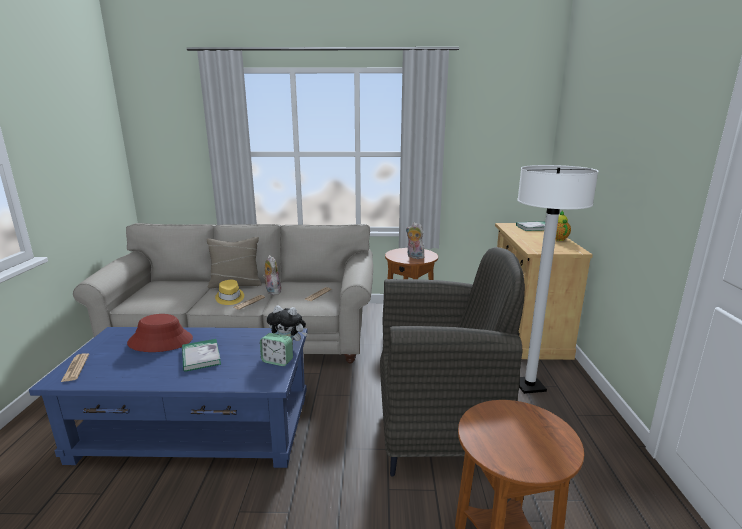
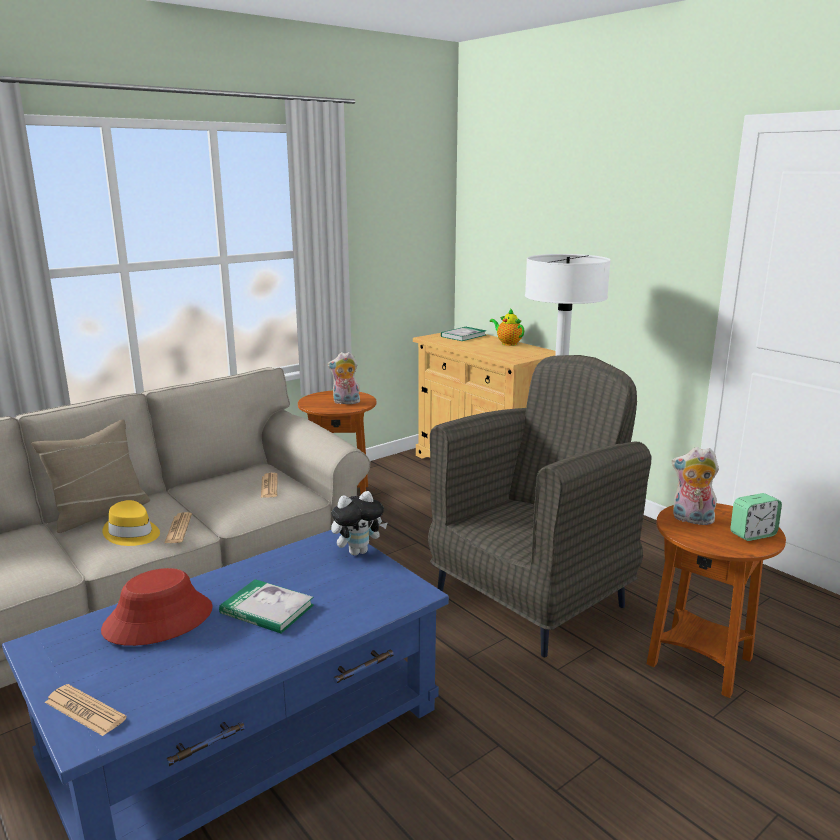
camera: 40 degrees left, 0 degrees up
alarm clock [260,333,293,366] -> alarm clock moved to [730,493,782,541]
plush toy [263,255,281,295] -> plush toy moved to [672,447,719,525]

